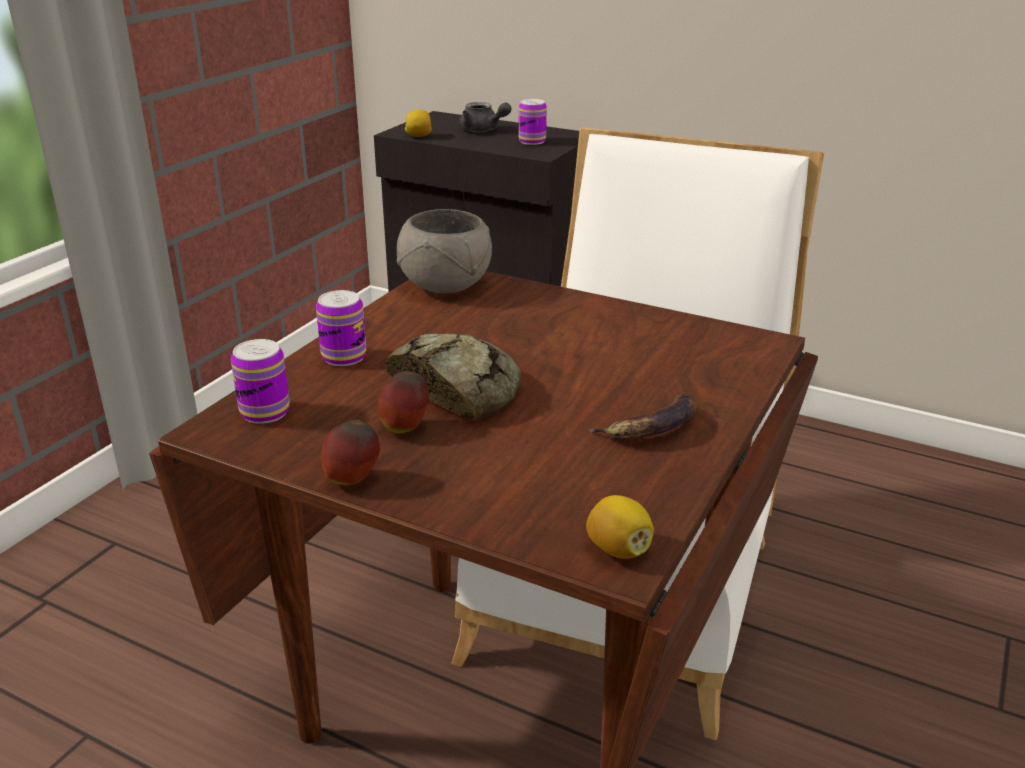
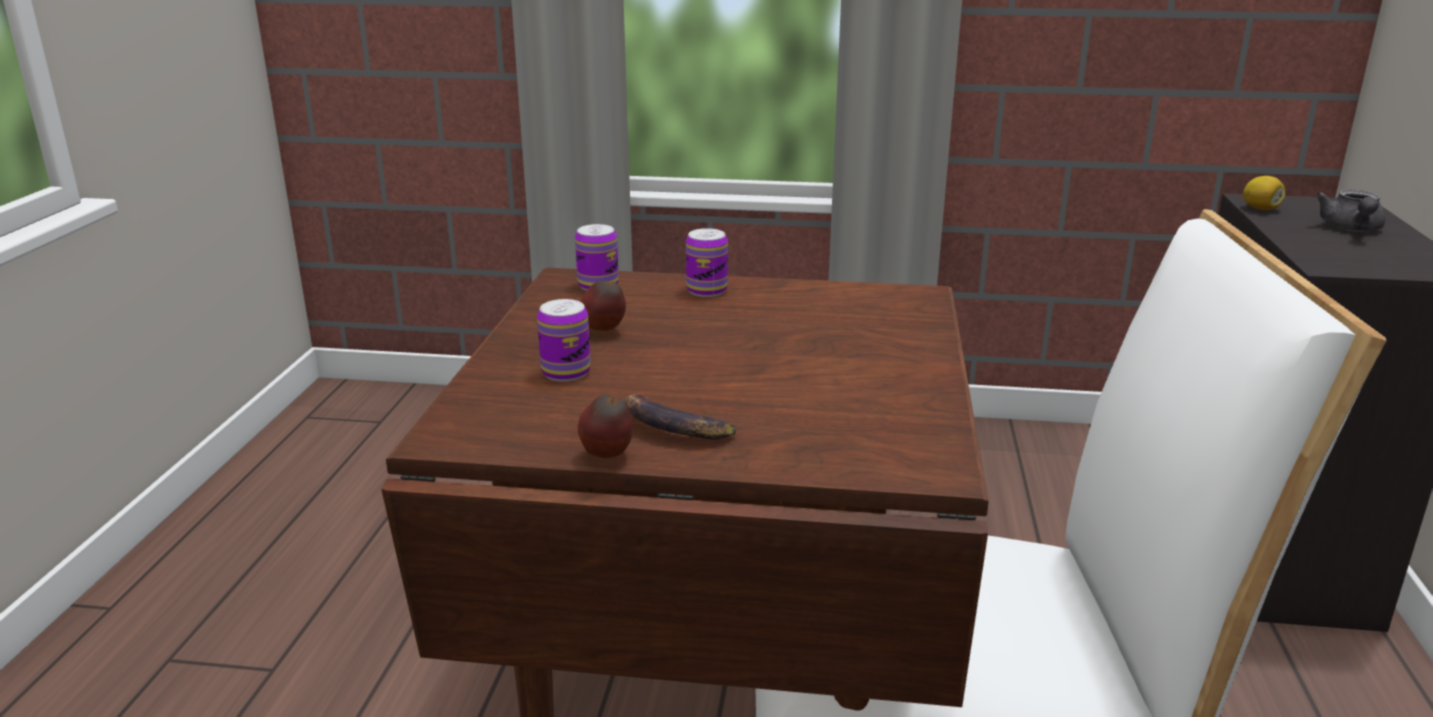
camera: 70 degrees right, 5 degrees down
apple [321,420,380,485] -> apple moved to [578,395,633,458]
bread [385,334,522,420] -> none
grey bowl [397,209,492,293] -> none
can [518,99,547,145] -> can moved to [537,299,591,381]
lemon [586,495,654,559] -> none

